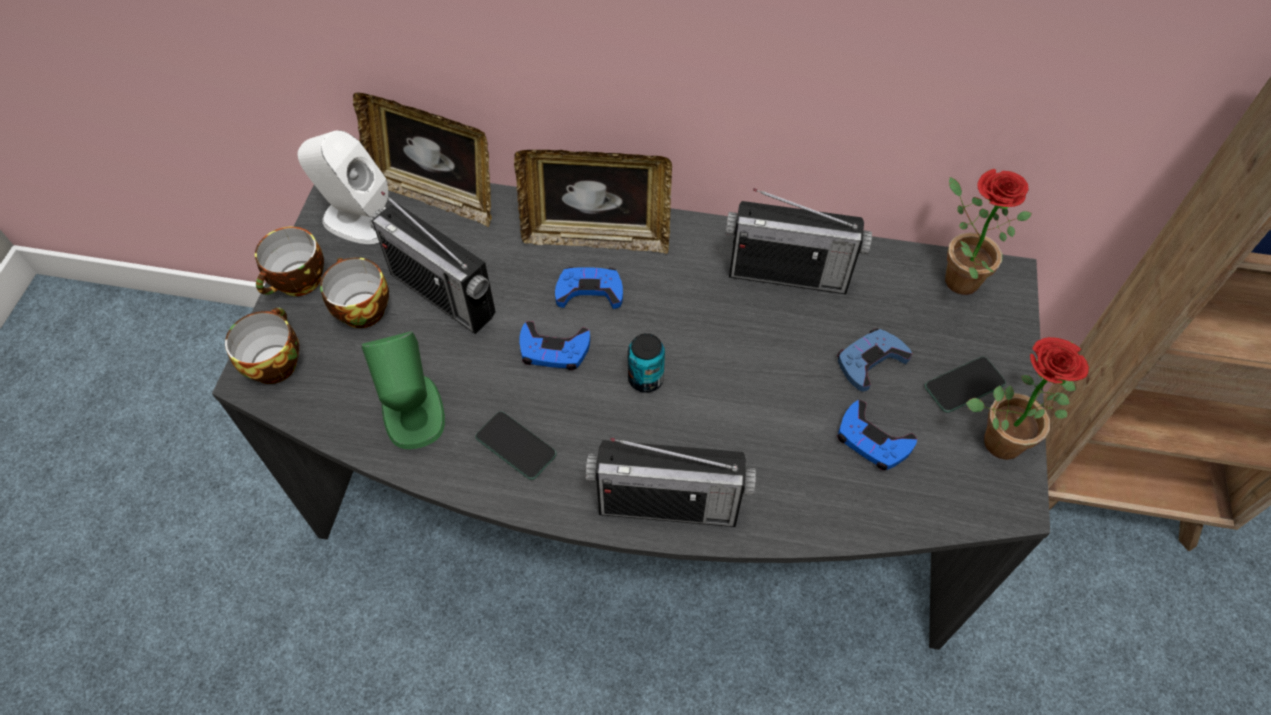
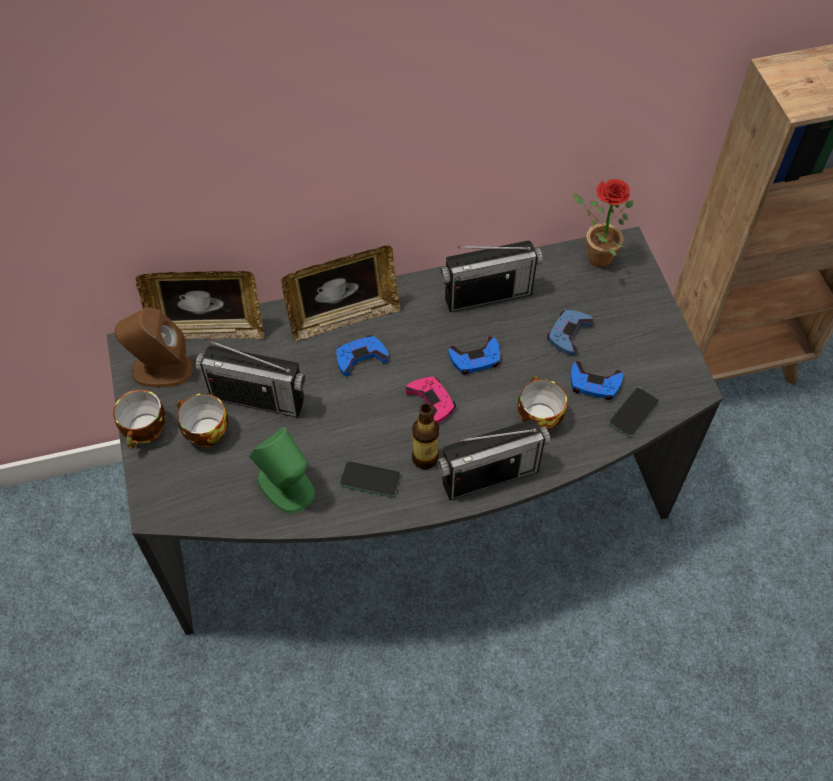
camera: 25 degrees left, 0 degrees up
cup [225,308,299,384] -> cup moved to [518,376,567,431]
white speaker [297,130,389,244] -> brown speaker [115,307,193,387]
blue game controller [519,321,590,370] -> blue game controller moved to [449,336,500,375]
can [628,333,665,393] -> pink game controller [406,377,456,423]
phone [924,357,1006,413] -> phone moved to [609,387,659,437]
potted plant [966,337,1089,460] -> none
none -> bottle [412,404,439,469]

